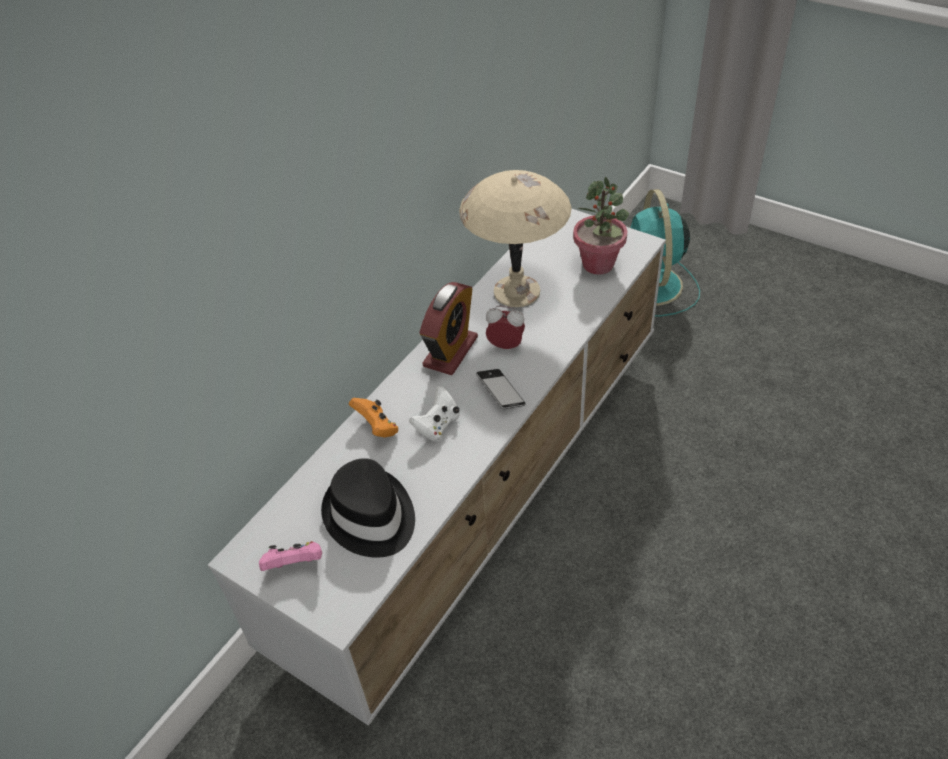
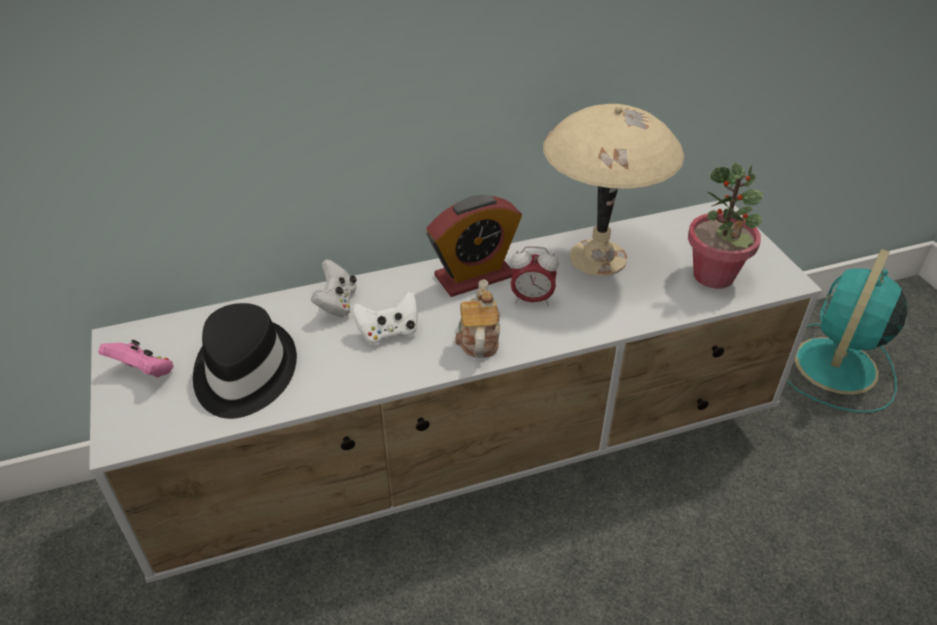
camera: 35 degrees right, 5 degrees down
orange game controller [349,398,399,438] -> white game controller [311,260,356,317]
phone [476,369,526,409] -> teapot [455,279,500,358]
alarm clock [486,306,525,349] -> alarm clock turned 135 degrees clockwise [510,246,559,306]

